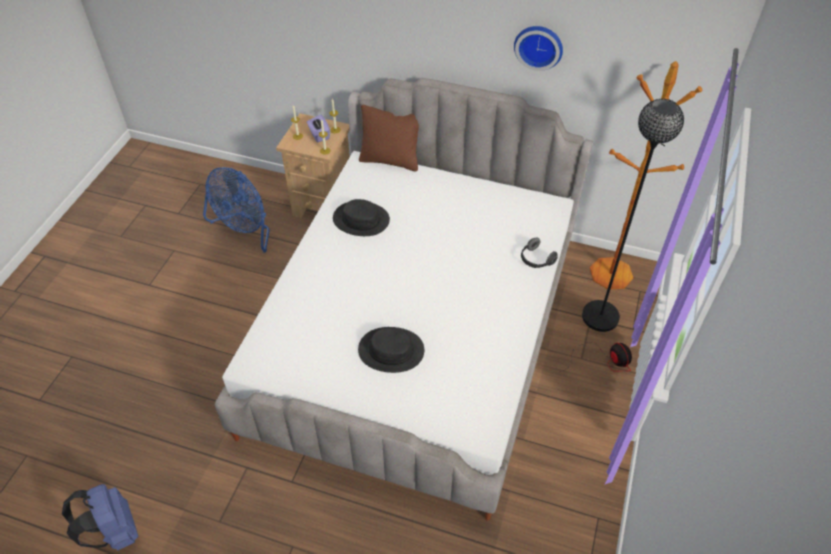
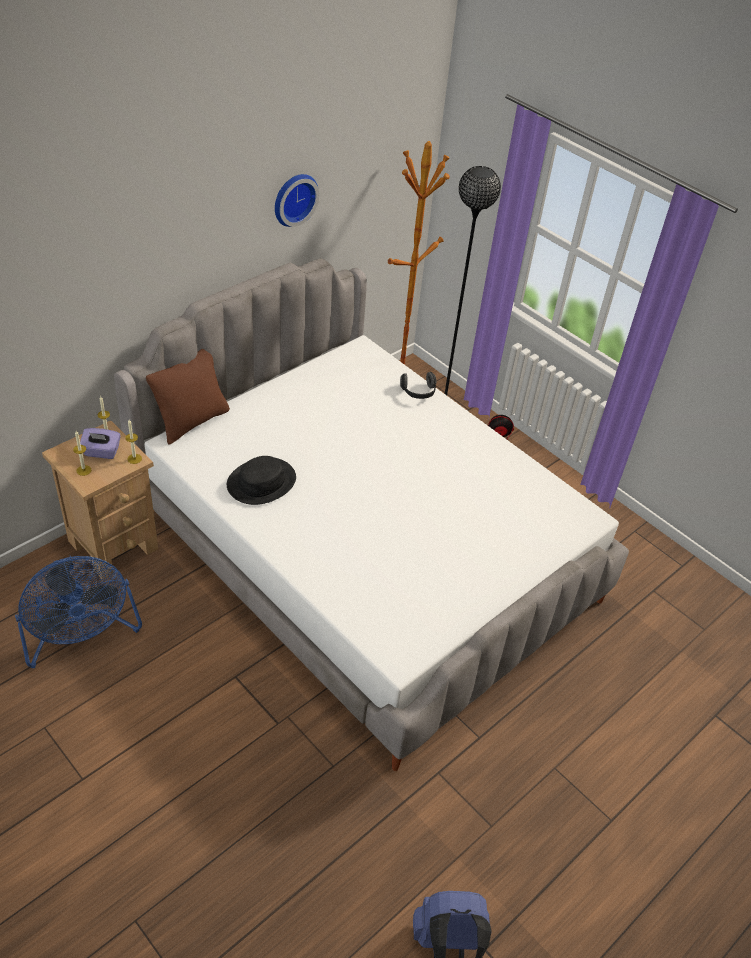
camera: 65 degrees left, 5 degrees down
black hat [358,327,424,373] -> none

